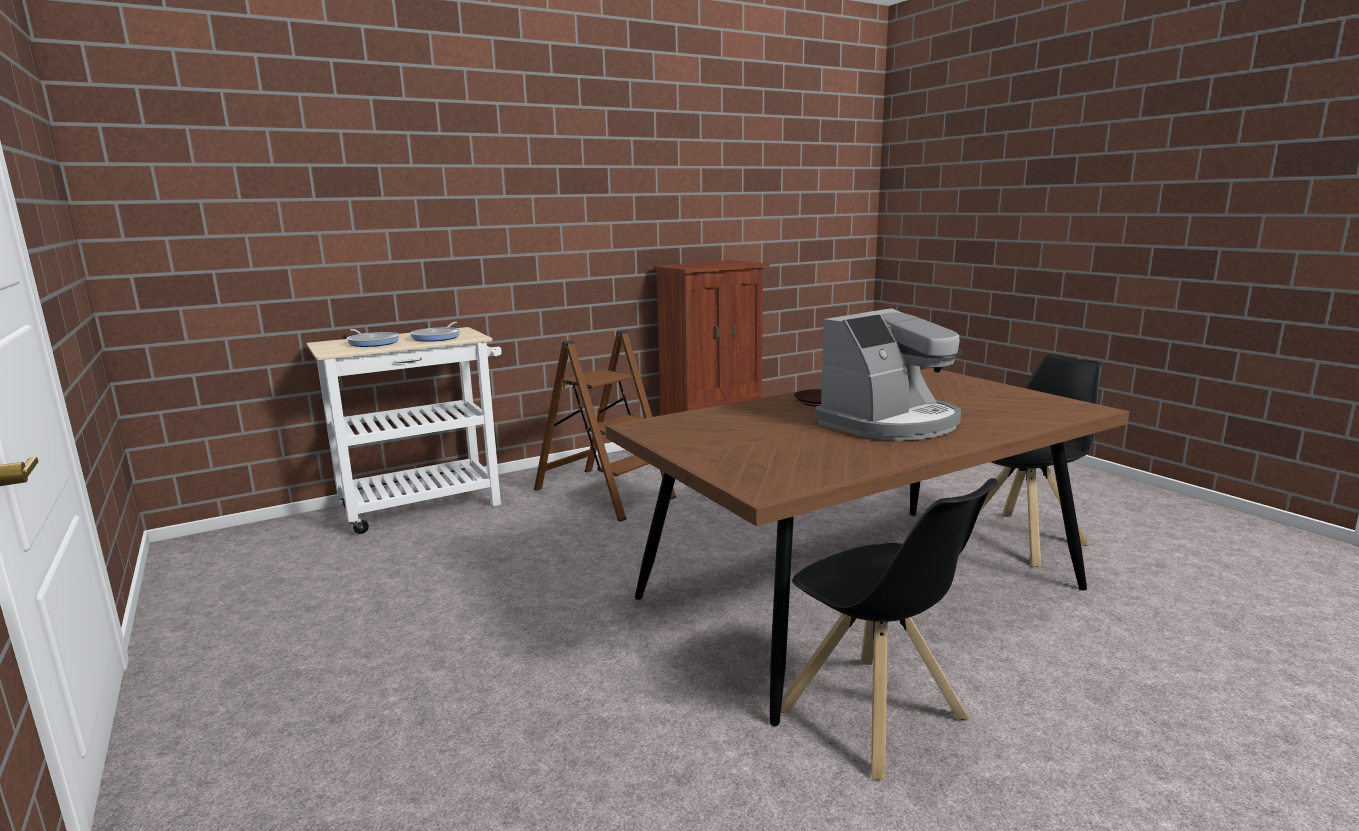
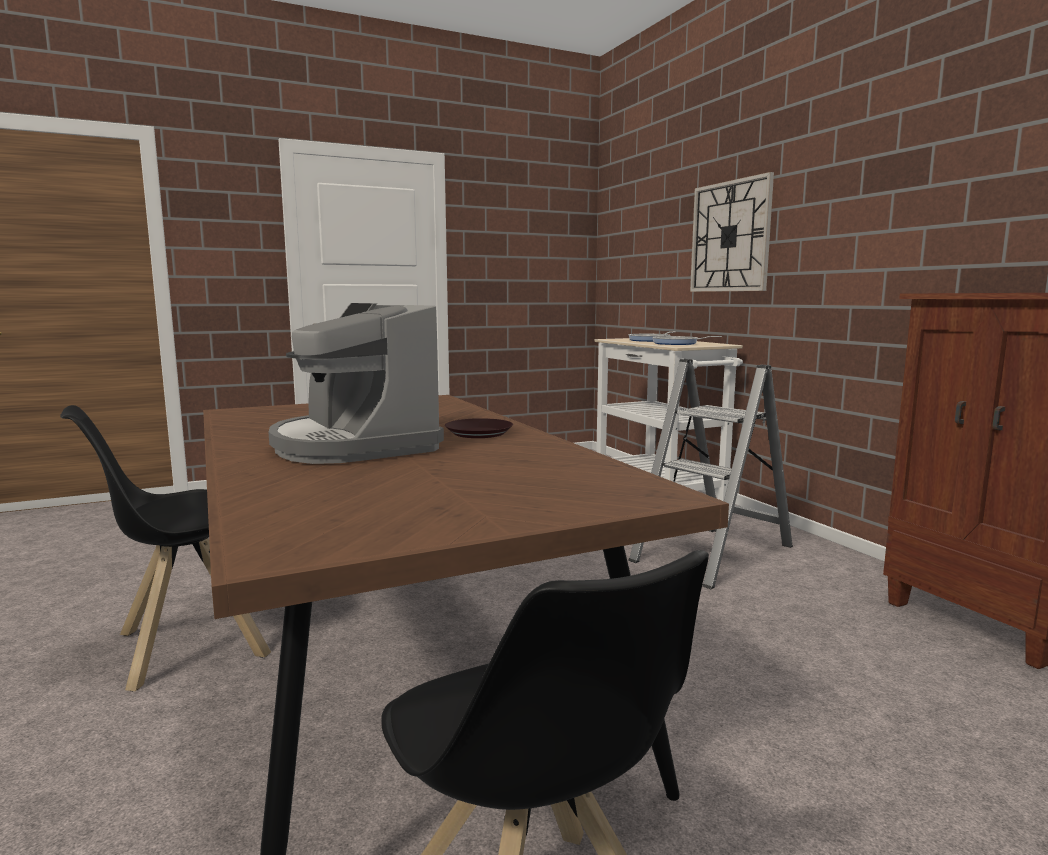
camera: 95 degrees right, 5 degrees down
brown step ladder [533,331,676,522] -> grey step ladder [628,359,793,589]
none -> wall clock [690,172,774,292]

